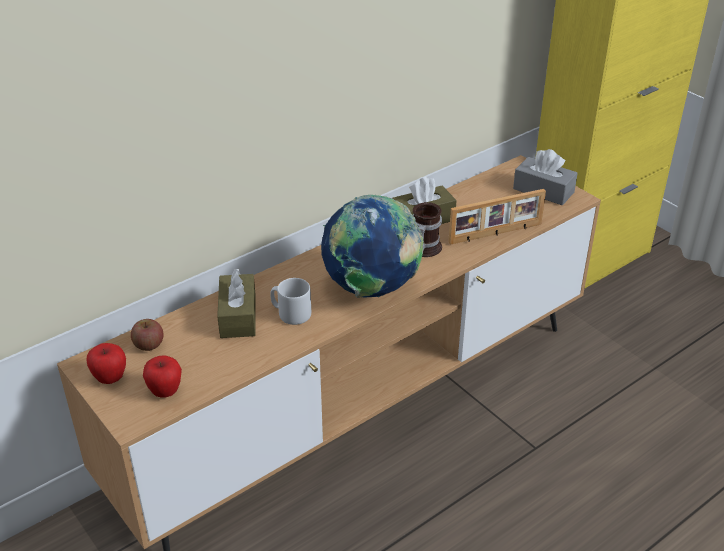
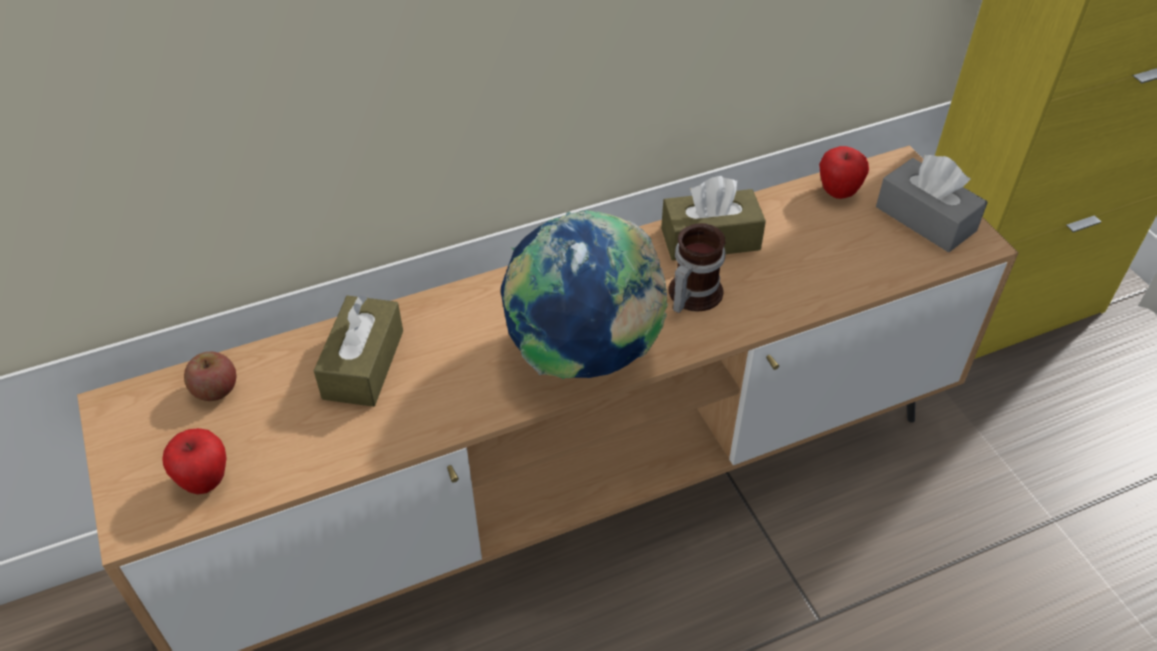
camera: 15 degrees right, 10 degrees up
apple [86,343,126,384] -> apple moved to [819,146,869,199]
grey mug [270,278,311,325] -> none
picture frame [449,189,546,245] -> none

